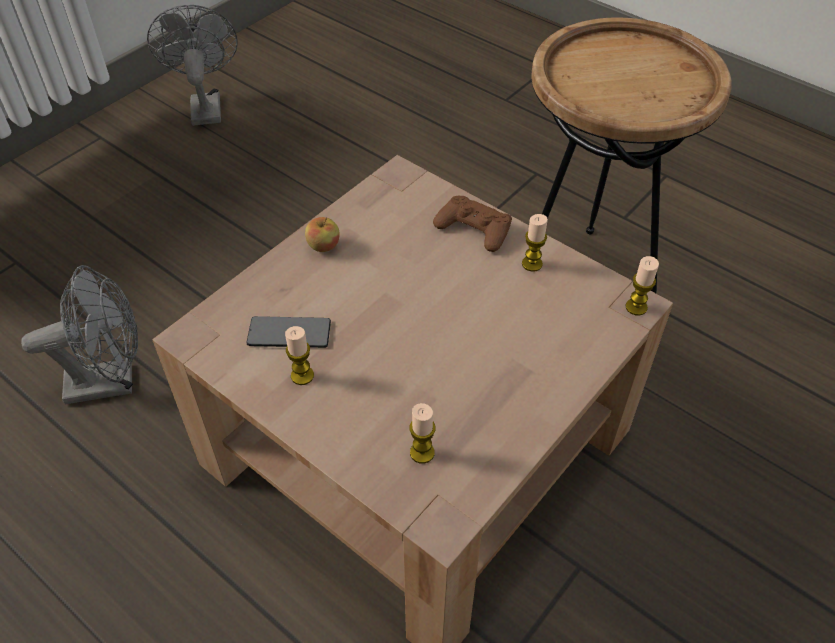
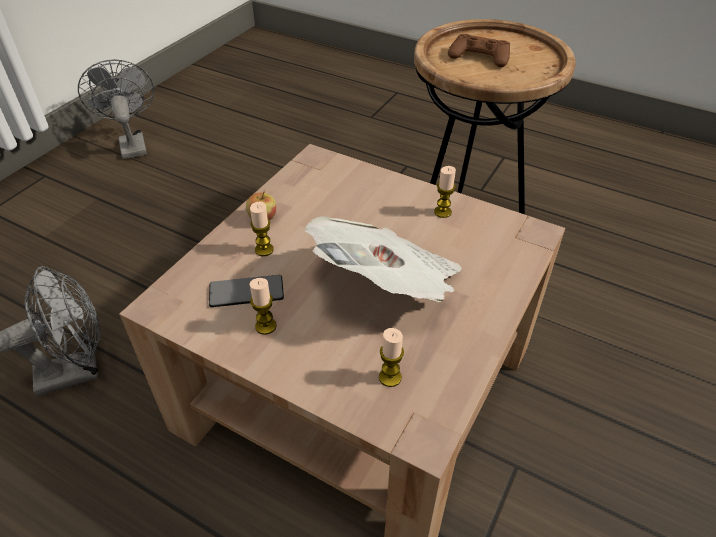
camera: 10 degrees left, 5 degrees down
brown game controller [433,196,512,252] -> brown game controller moved to [448,34,510,67]
candle [625,256,659,316] -> candle moved to [250,201,274,256]
none -> newspaper [305,216,462,302]

